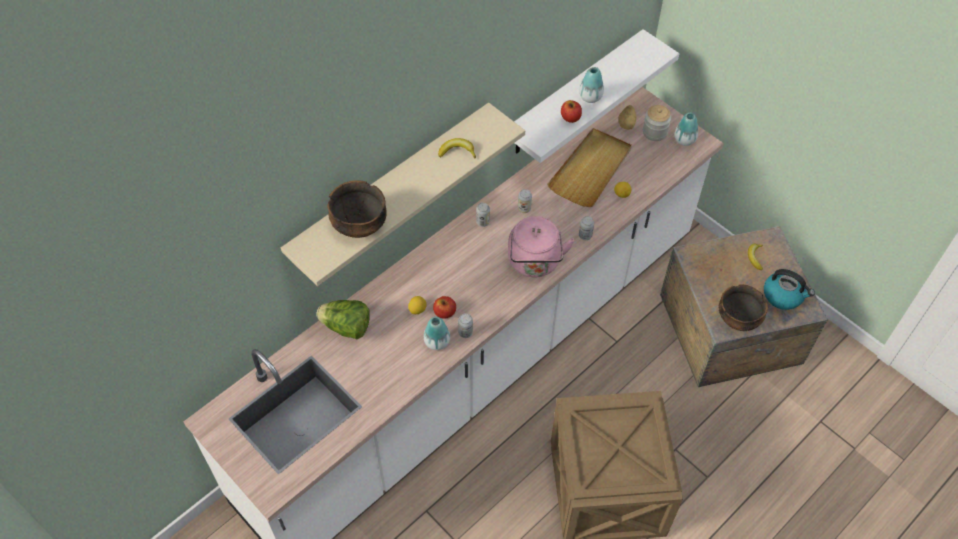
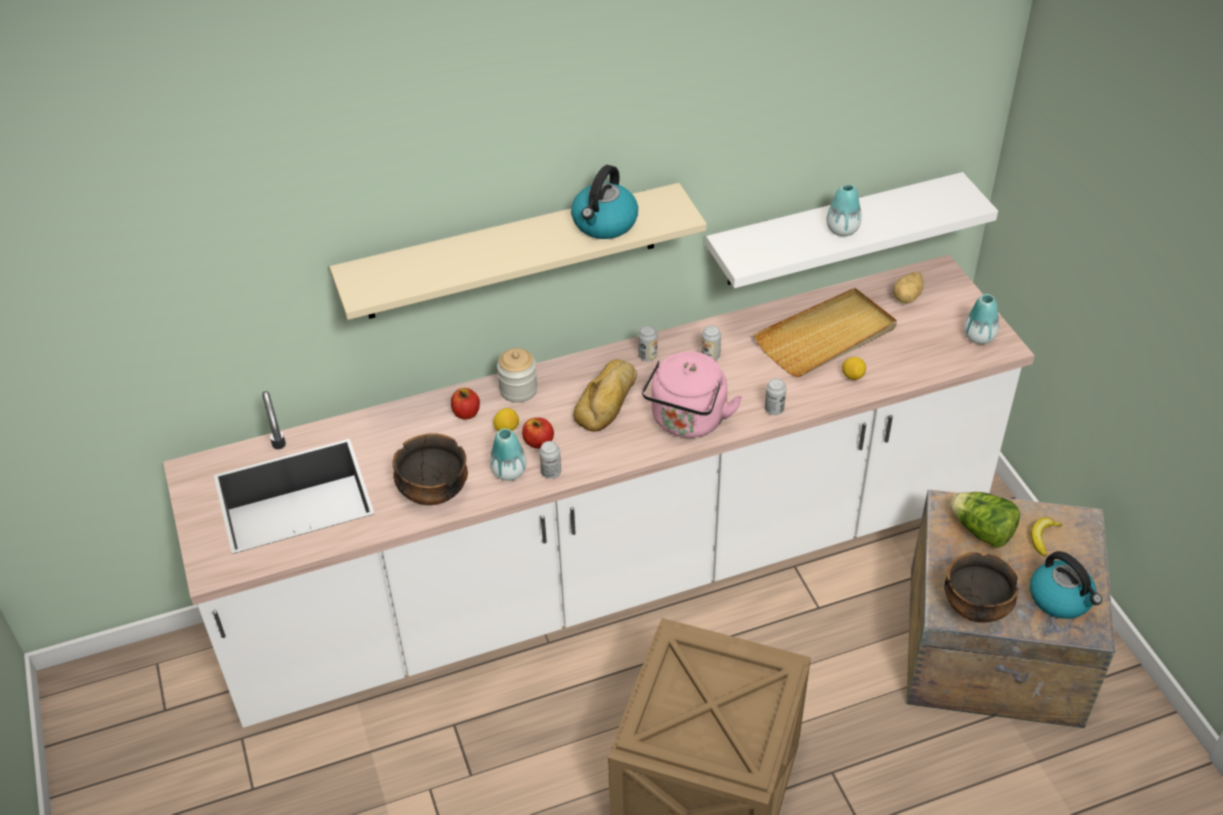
camera: 25 degrees right, 10 degrees down
lettuce [316,300,370,339] -> lettuce moved to [950,492,1020,548]
bowl [327,180,387,238] -> bowl moved to [393,433,468,505]
banana [438,138,476,158] -> kettle [571,165,638,239]
apple [561,100,582,123] -> apple moved to [451,388,480,420]
jar [643,105,671,141] -> jar moved to [497,348,538,403]
none -> bread [573,359,637,432]

